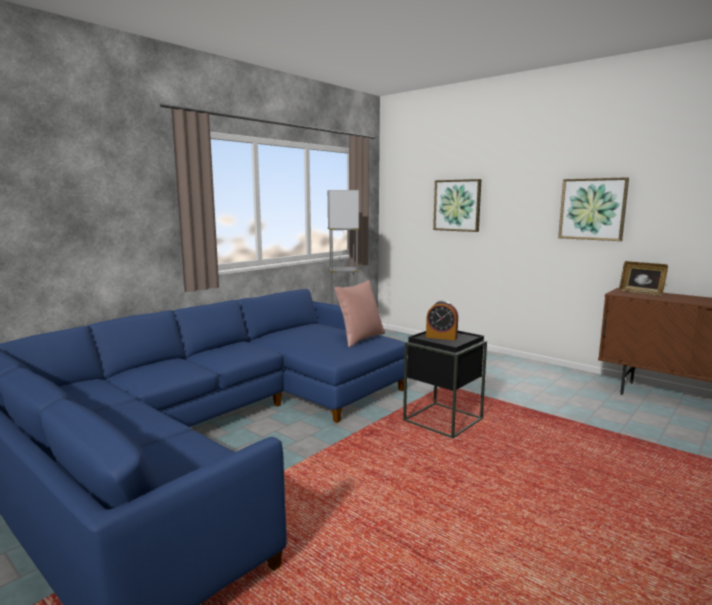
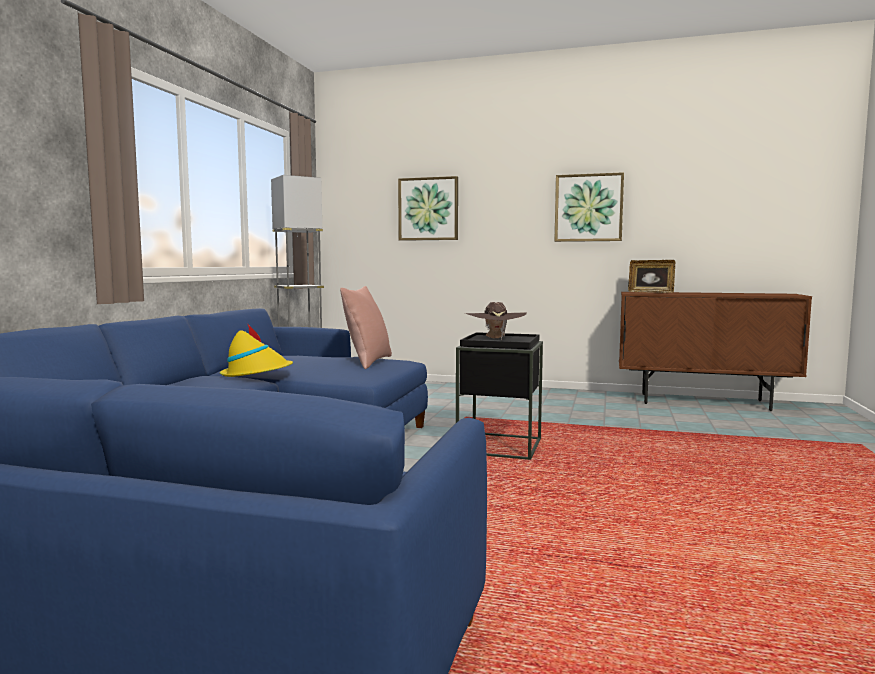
camera: 25 degrees left, 5 degrees down
alarm clock [426,301,458,340] -> brown hat [465,302,527,340]
none -> yellow hat [220,323,293,377]

